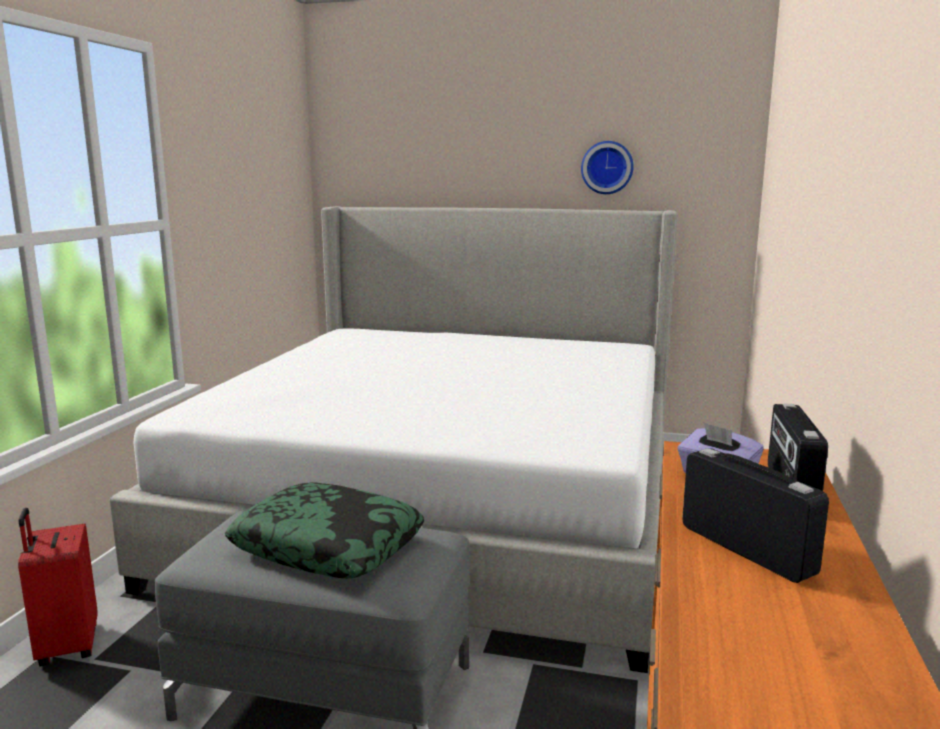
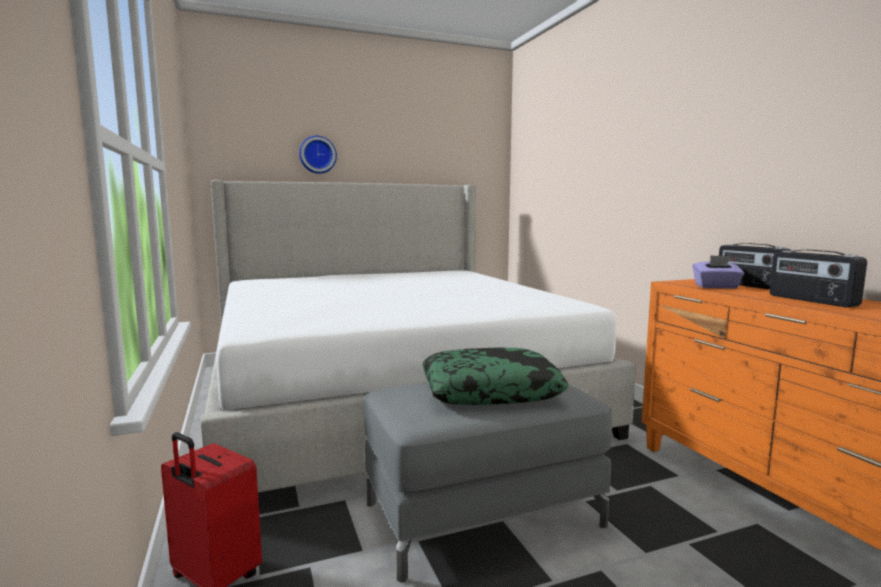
camera: 35 degrees left, 5 degrees down
wall clock [581,141,634,194] -> wall clock moved to [299,135,337,174]
radio [682,448,829,583] -> radio turned 135 degrees counterclockwise [770,250,867,307]

